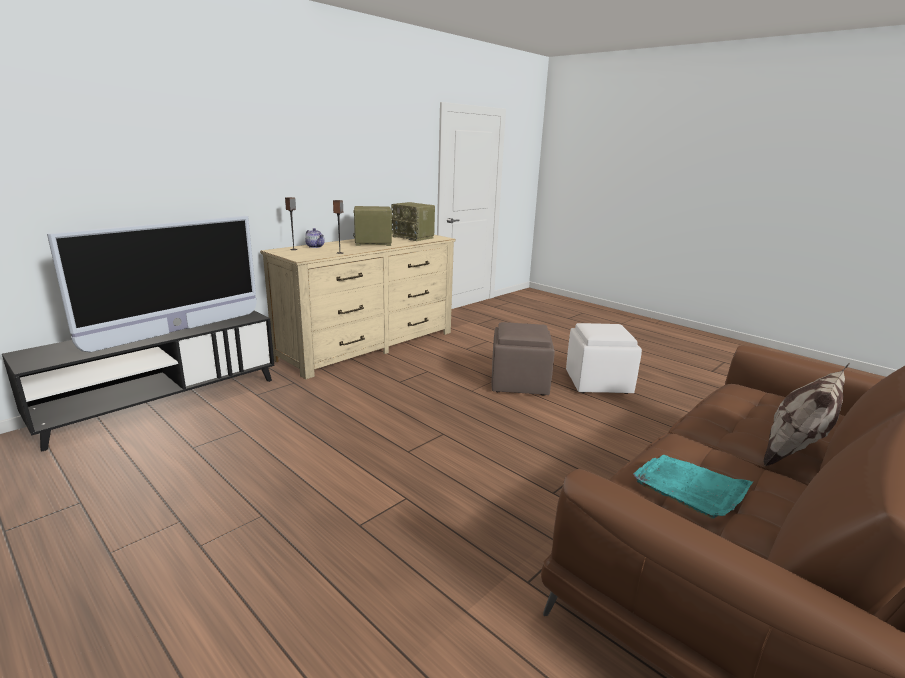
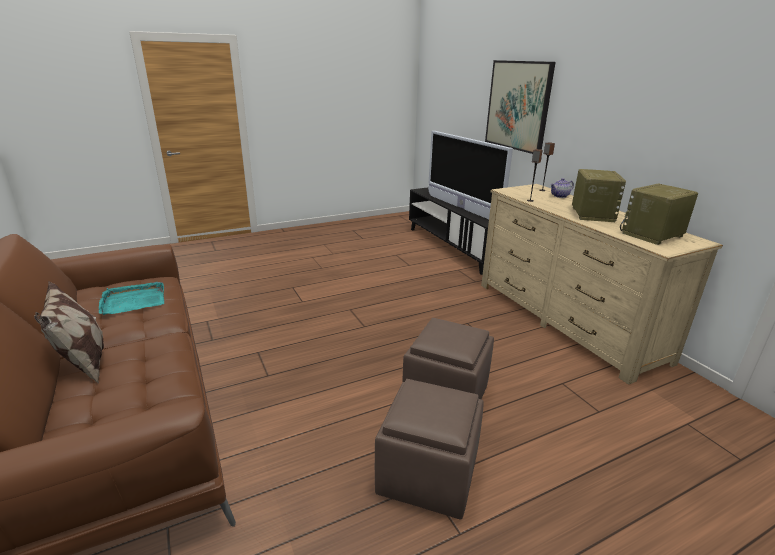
camera: 110 degrees right, 5 degrees up
white ottoman [566,323,642,394] -> brown ottoman [375,379,484,520]
none -> picture [485,60,556,154]

